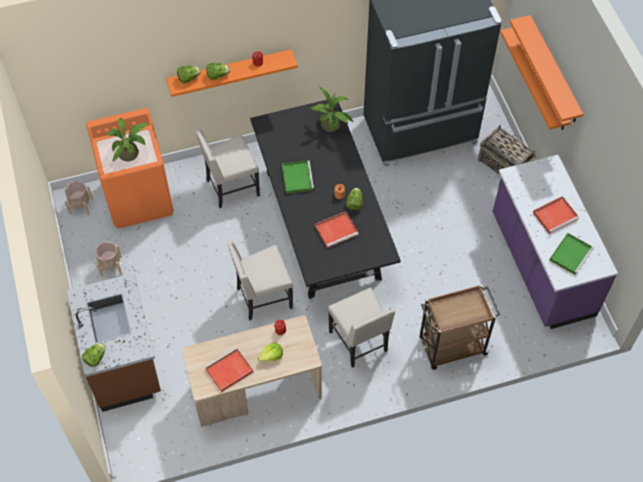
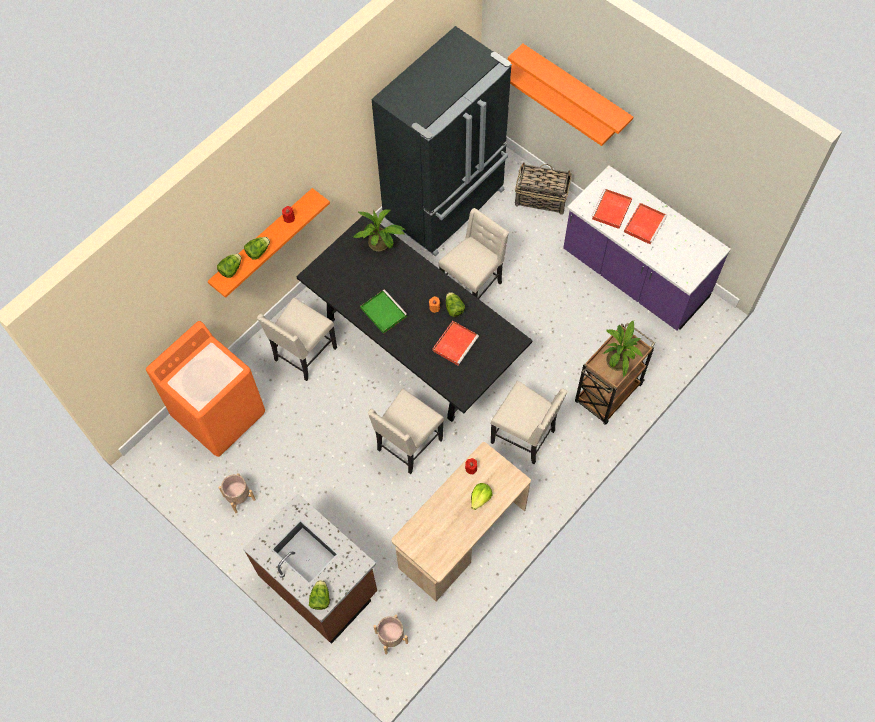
camera: 30 degrees left, 5 degrees up
beige planter [65,181,93,216] -> beige planter moved to [374,614,408,654]
potted plant [106,118,150,161] -> potted plant moved to [603,321,643,377]
red tray [205,347,253,392] -> red tray moved to [591,189,632,229]
green tray [549,233,594,275] -> none
none -> beige chair [438,208,509,299]

